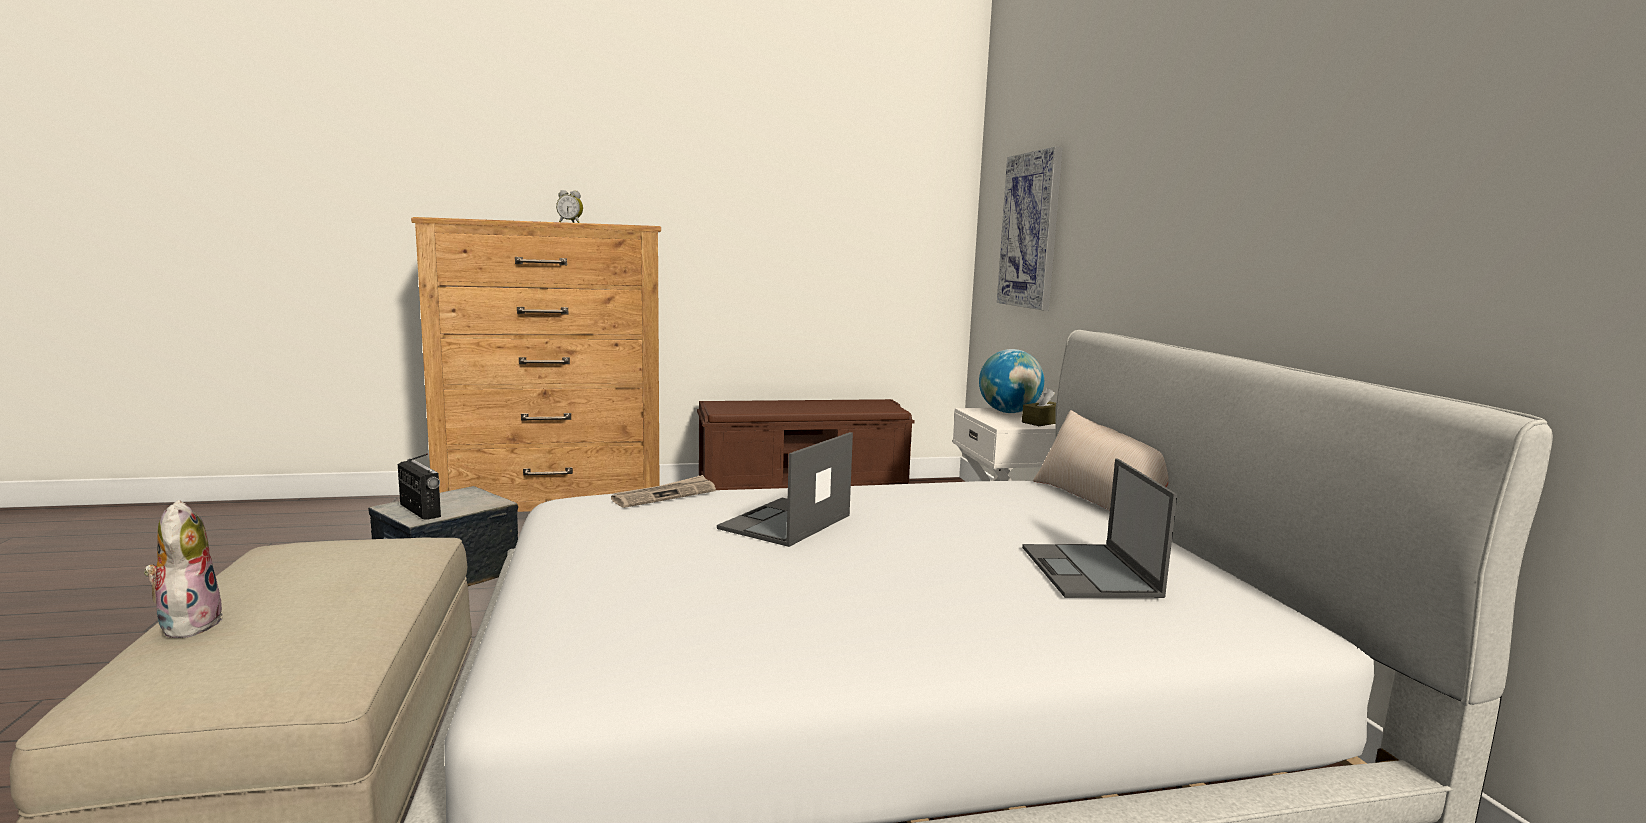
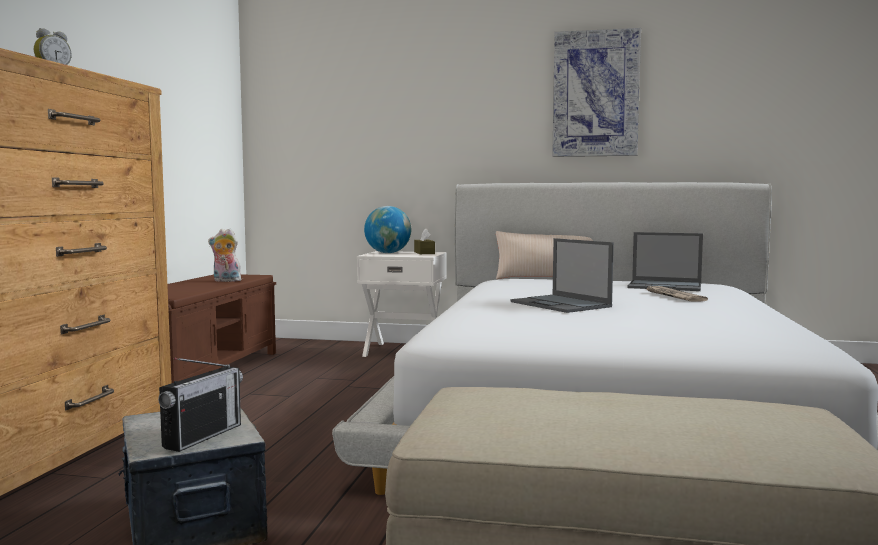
camera: 65 degrees left, 5 degrees down
plush toy [144,500,223,638] -> plush toy moved to [208,228,242,282]
radio [398,453,441,520] -> radio turned 135 degrees clockwise [158,358,243,452]
newspaper [611,475,716,508] -> newspaper moved to [644,284,708,301]
picture [997,146,1063,310] -> picture moved to [552,28,641,157]

